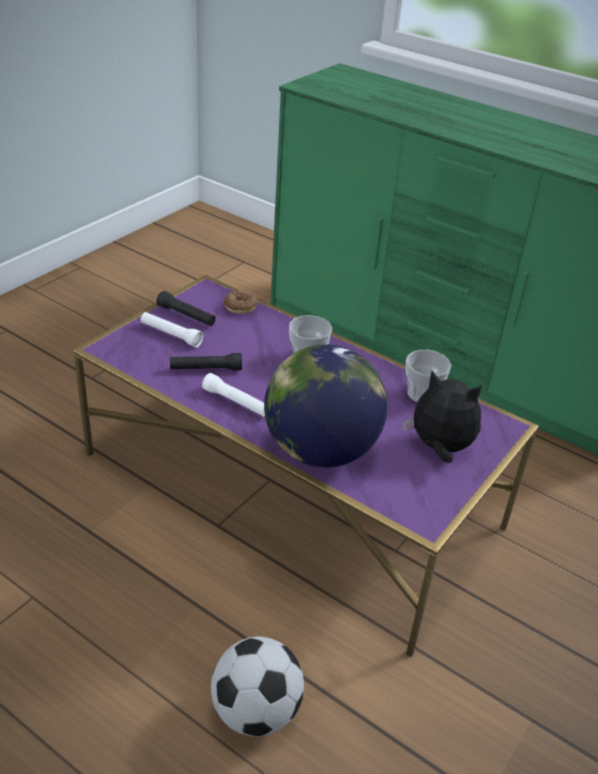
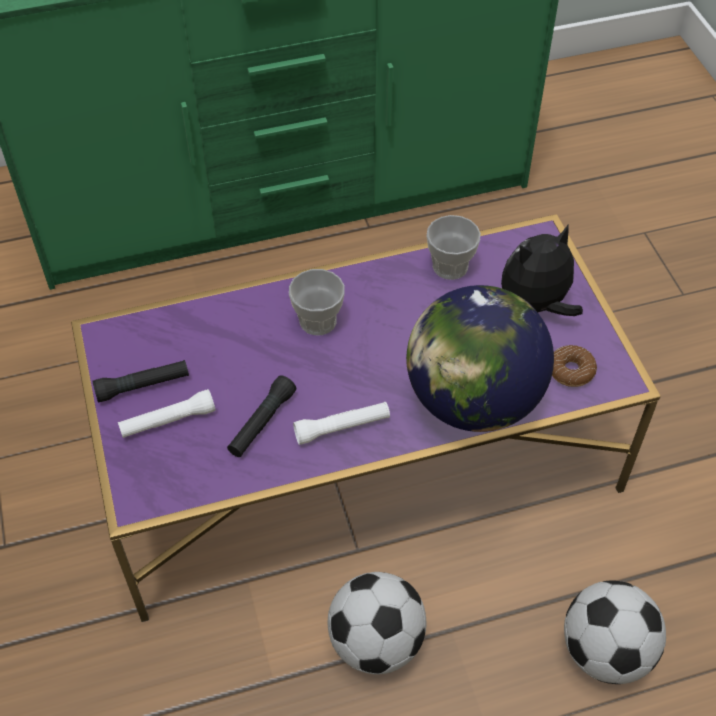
camera: 50 degrees left, 15 degrees up
donut [223,291,257,314] -> donut moved to [552,345,597,387]
none -> football [328,572,426,675]

